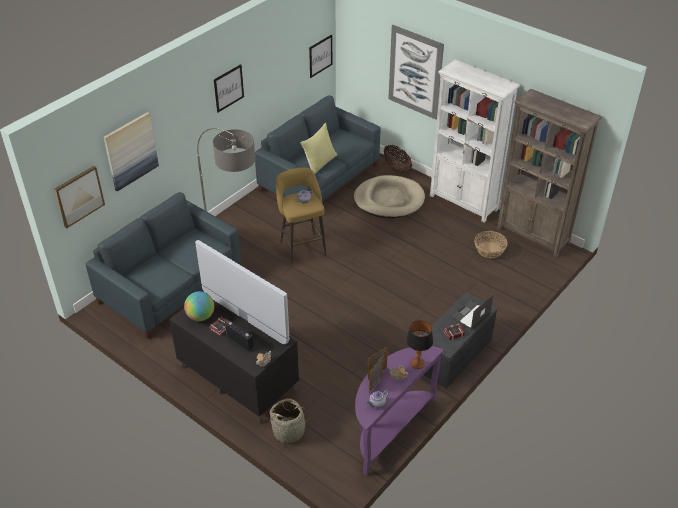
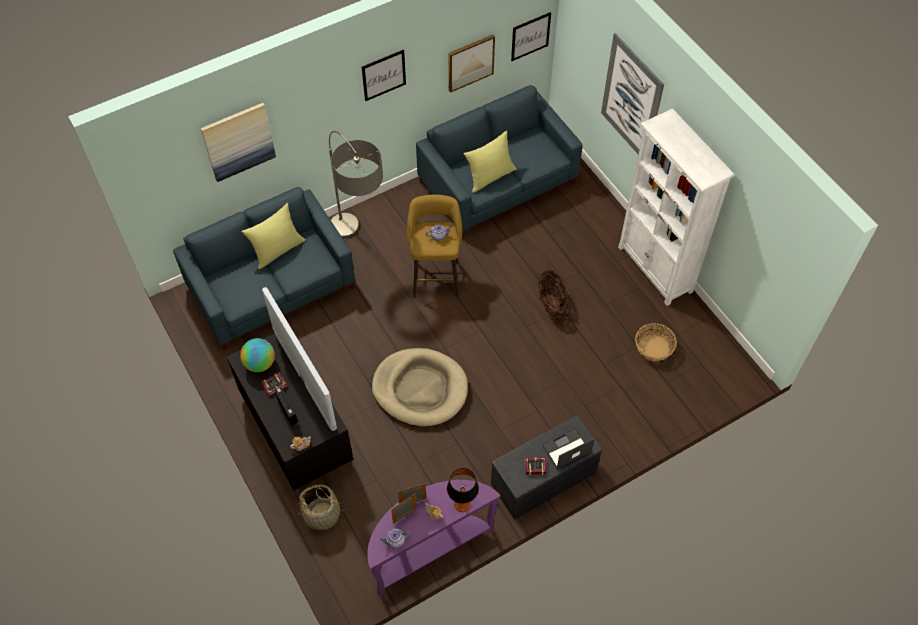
camera: 20 degrees right, 15 degrees up
picture [54,166,105,228] -> picture moved to [448,34,495,93]
beige dog bed [354,175,425,218] -> beige dog bed moved to [372,348,468,427]
basket [384,145,412,174] -> basket moved to [538,270,568,319]
brown bookcase [497,89,602,257] -> none
none -> yellow pillow [242,203,305,269]

